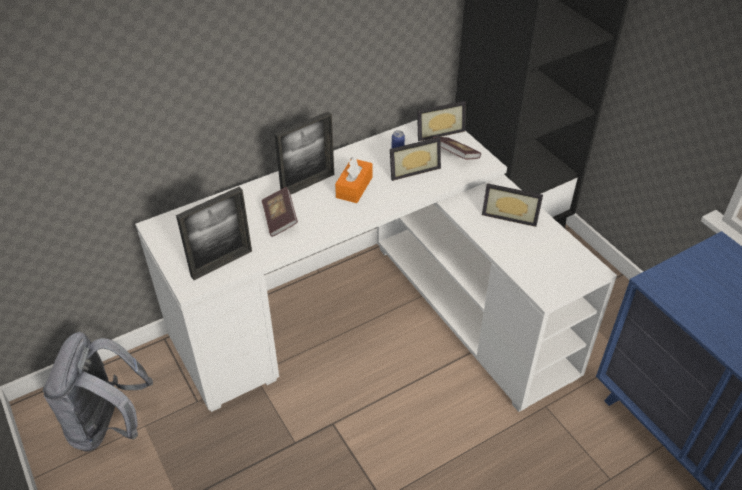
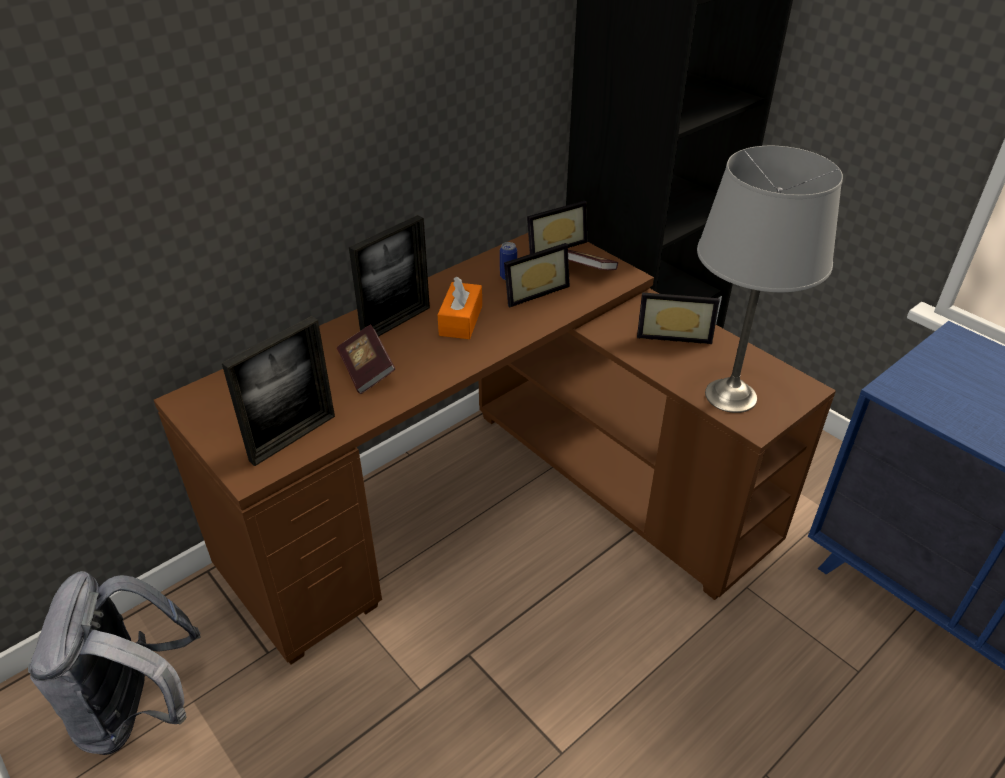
camera: 10 degrees left, 5 degrees down
white desk [135,120,617,412] -> brown desk [154,233,836,664]
none -> grey table lamp [697,146,843,413]

